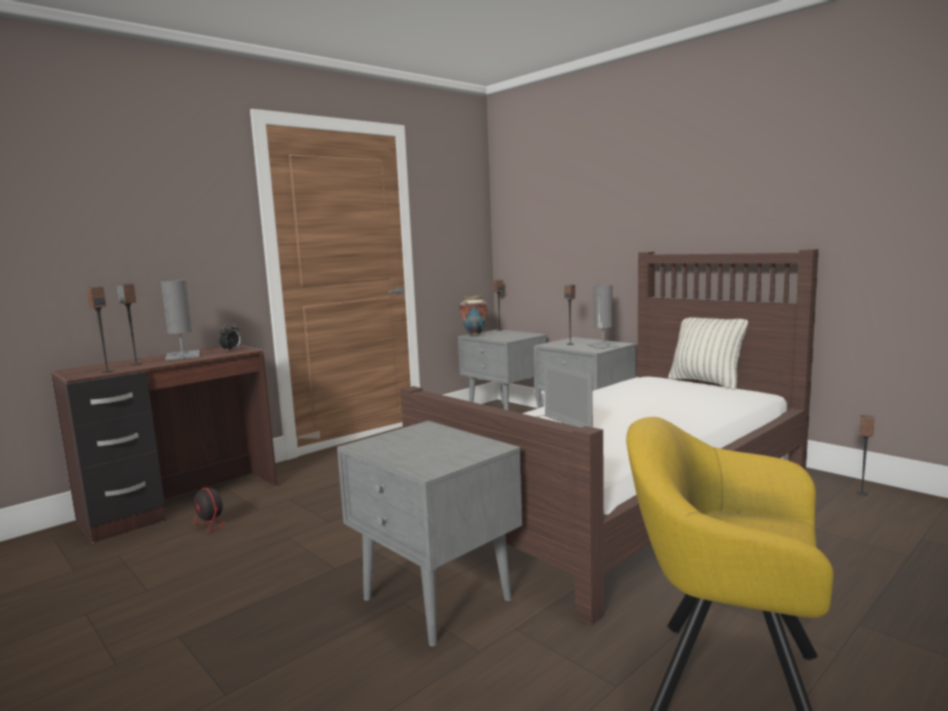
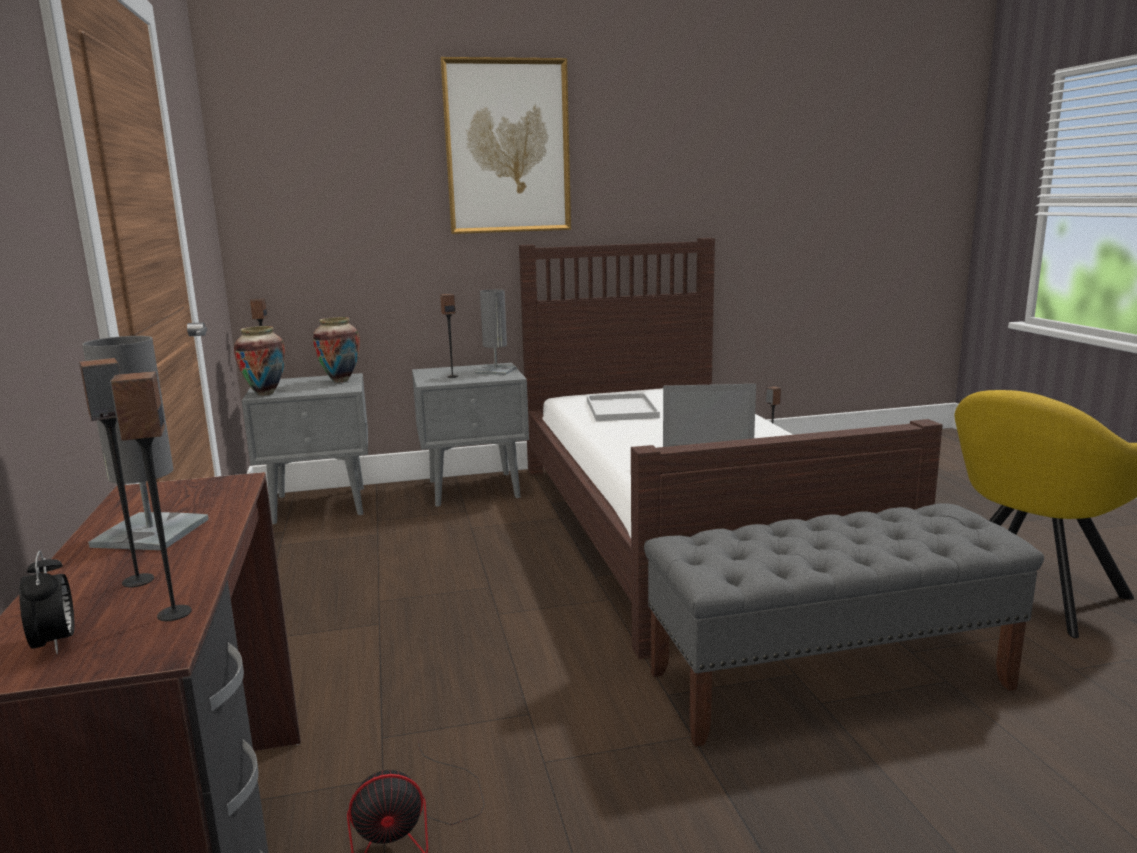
camera: 60 degrees left, 5 degrees up
alarm clock [219,323,241,351] -> alarm clock moved to [19,550,74,654]
grey nightstand [337,421,523,646] -> grey bench [644,503,1044,747]
pillow [668,317,748,390] -> none
none -> vase [313,317,360,382]
none -> picture [440,57,571,234]
none -> white tray [587,393,660,421]

